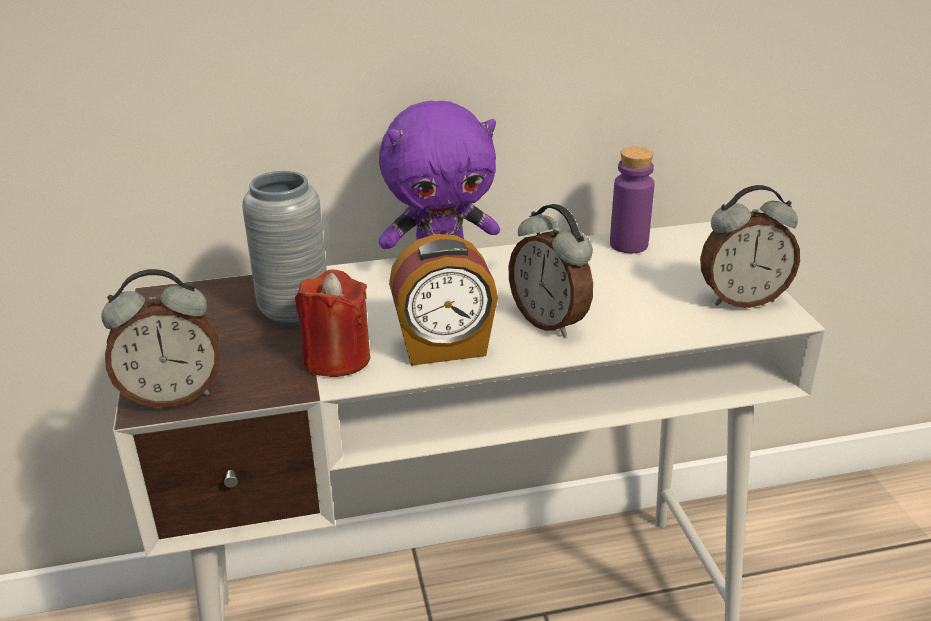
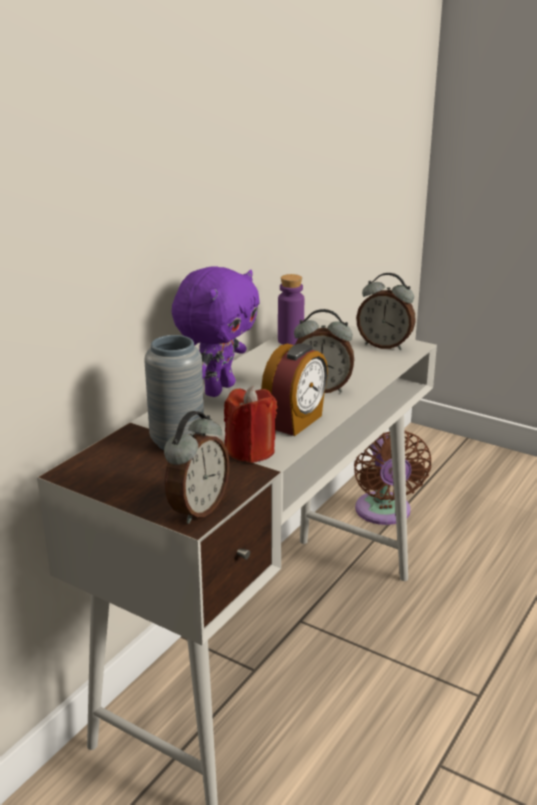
camera: 45 degrees left, 5 degrees down
alarm clock [700,185,800,308] -> alarm clock turned 75 degrees clockwise [356,273,416,350]
none -> brown fan [354,430,431,525]

